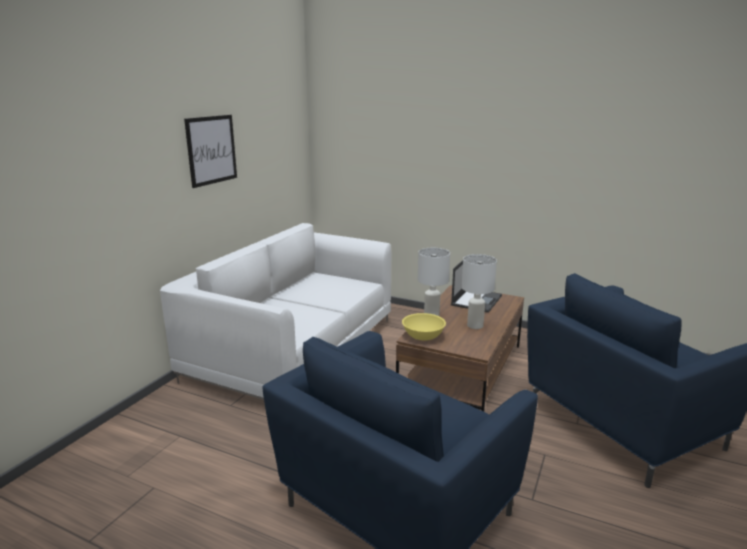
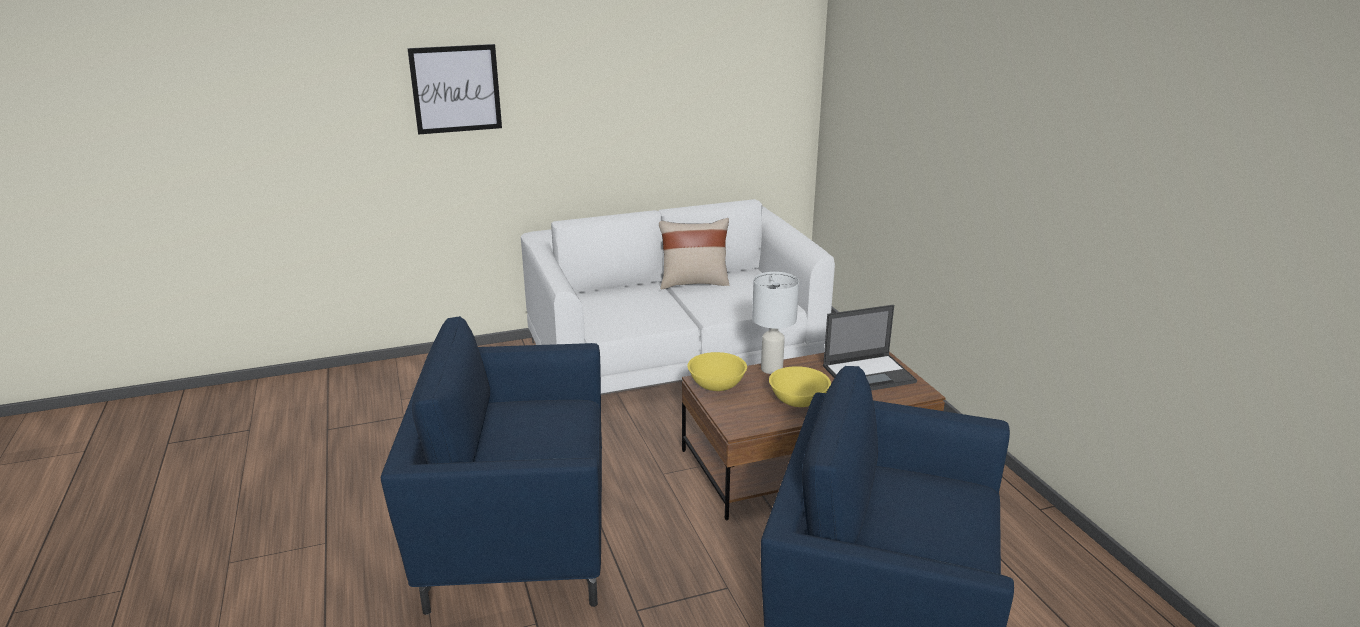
camera: 45 degrees right, 5 degrees up
picture [184,115,237,188] -> picture moved to [407,44,502,135]
white table lamp [462,254,497,329] -> yellow bowl [769,366,831,407]
none -> beige pillow [659,218,729,289]

